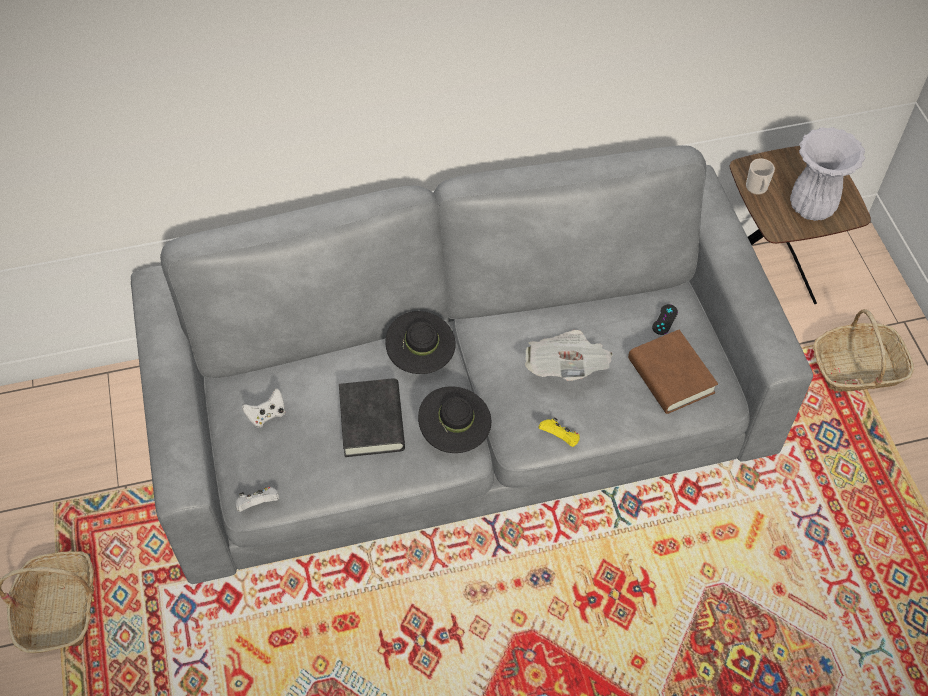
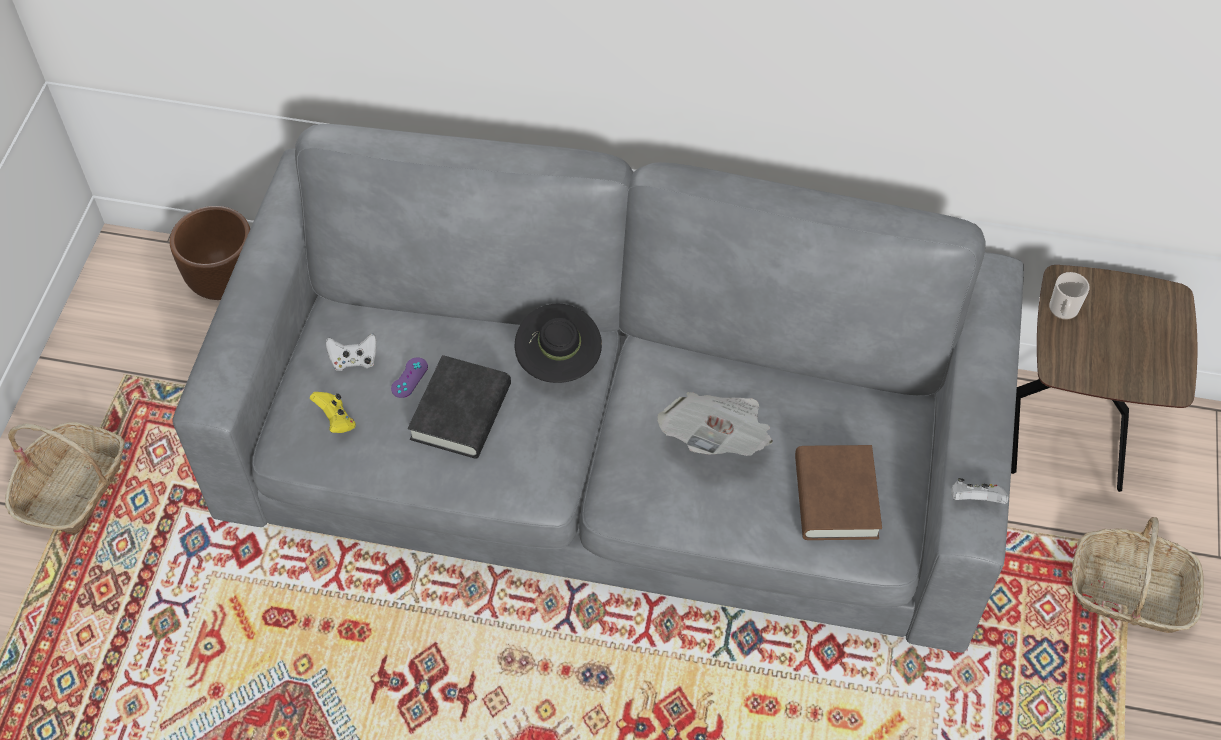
camera: 25 degrees right, 0 degrees up
white game controller [236,487,279,512] -> white game controller moved to [951,478,1008,504]
black hat [418,386,492,453] -> none
yellow game controller [538,417,580,447] -> yellow game controller moved to [310,392,356,433]
black game controller [652,304,678,335] -> none
white vase [790,127,866,221] -> none
none -> brown planter [170,206,250,300]
none -> purple game controller [391,357,428,398]

